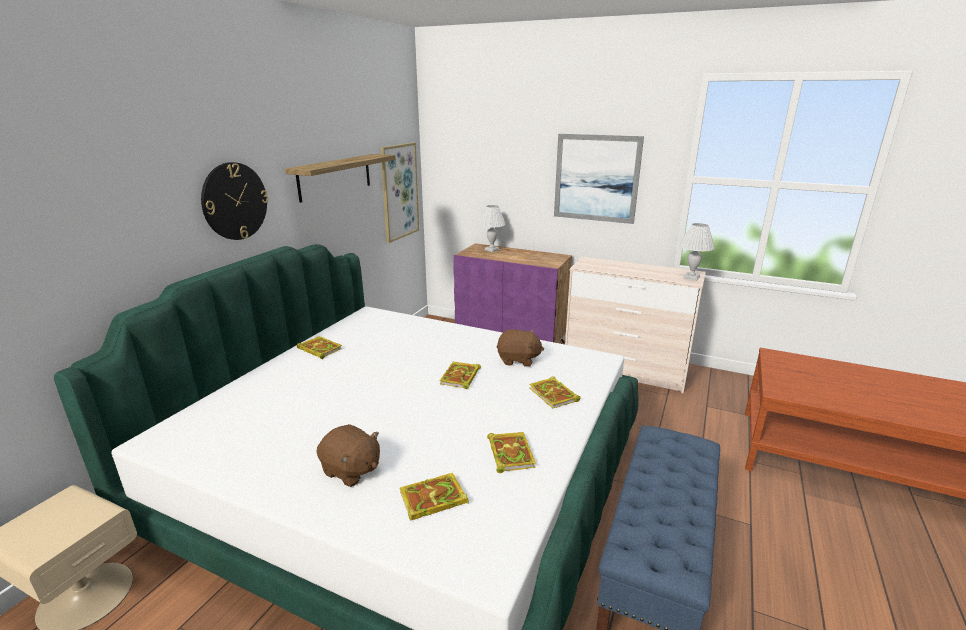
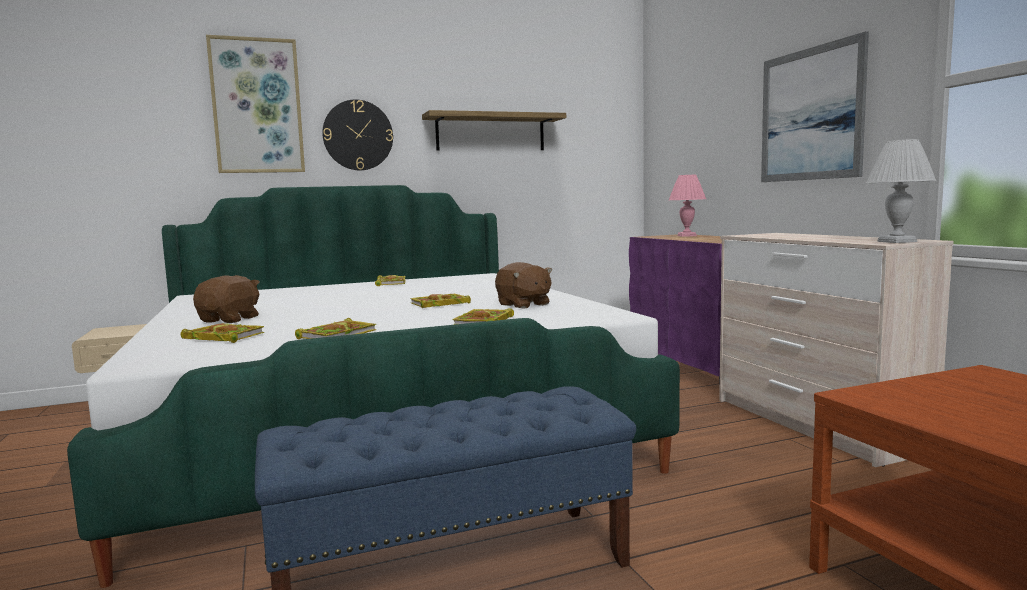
camera: 45 degrees right, 15 degrees down
brown plush toy [316,424,380,487] -> brown plush toy turned 150 degrees counterclockwise [193,275,260,323]
picture [380,143,419,243] -> picture moved to [206,35,305,173]
white table lamp [479,205,506,252] -> pink table lamp [669,175,706,237]

